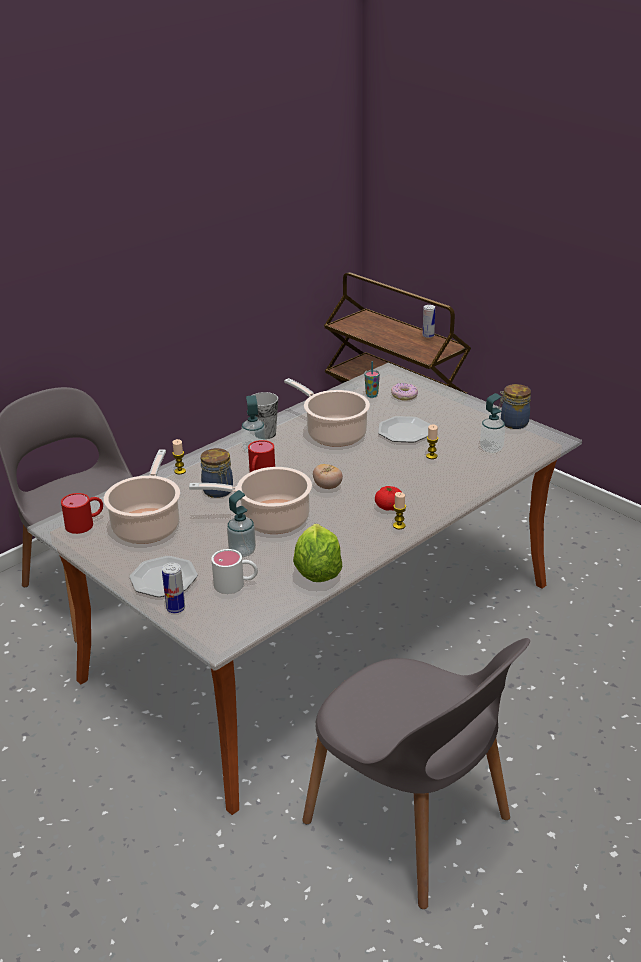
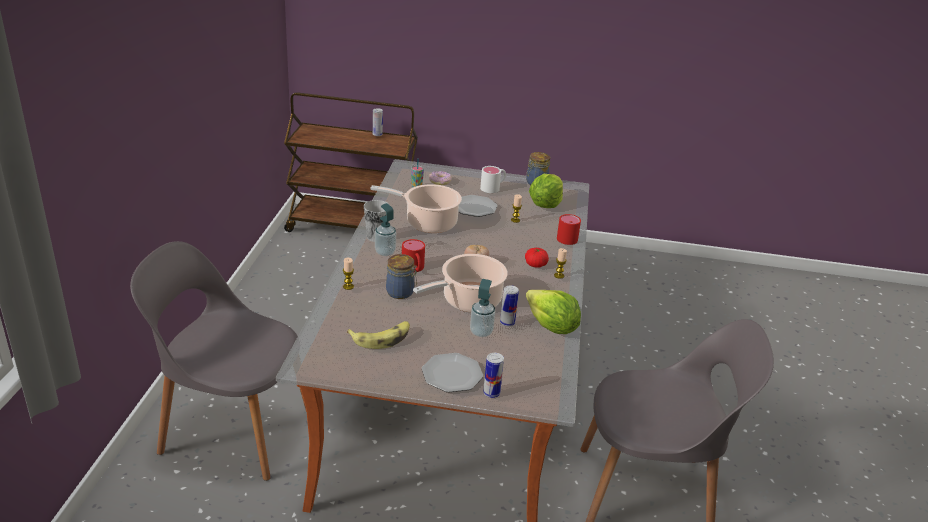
camera: 40 degrees left, 0 degrees up
red mug [61,493,103,534] -> red mug moved to [557,214,581,245]
cooking pot [104,449,180,544] -> banana [347,321,410,349]
white mug [212,549,258,594] -> white mug moved to [480,166,506,193]
soap dispenser [480,393,505,453] -> lettuce [529,174,563,208]
none -> can [500,285,519,327]

